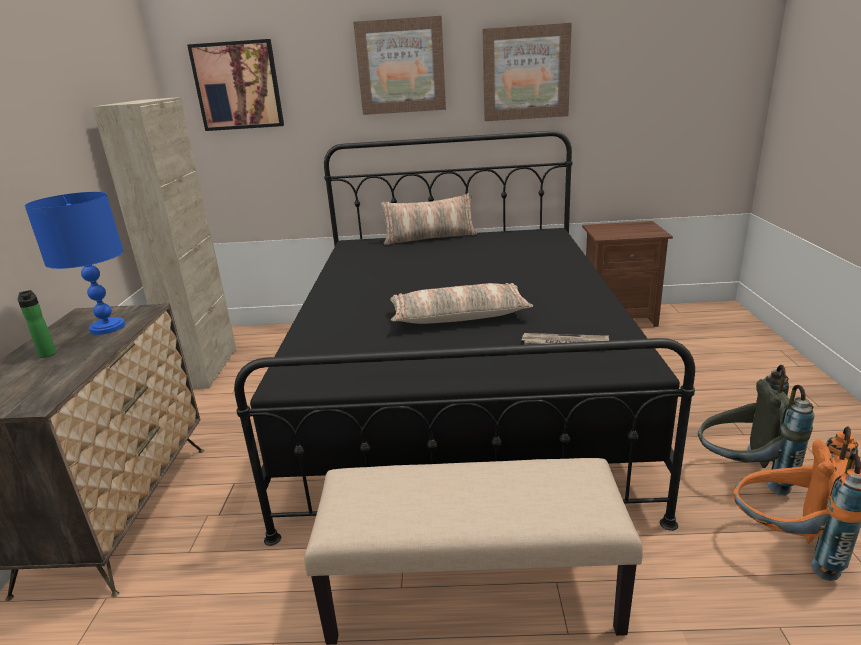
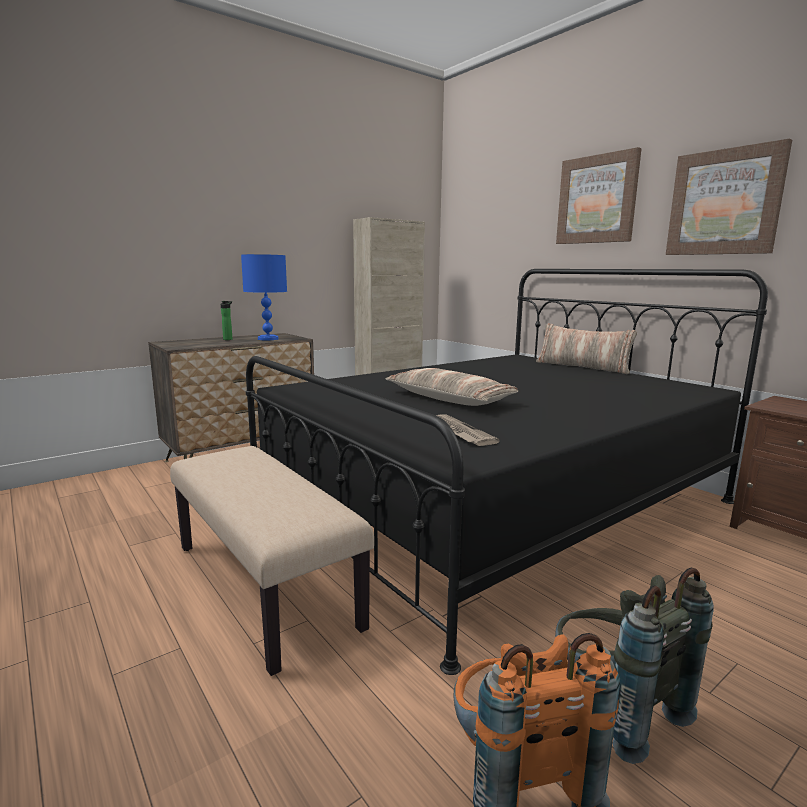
camera: 50 degrees right, 10 degrees down
picture [187,39,284,131] -> none

